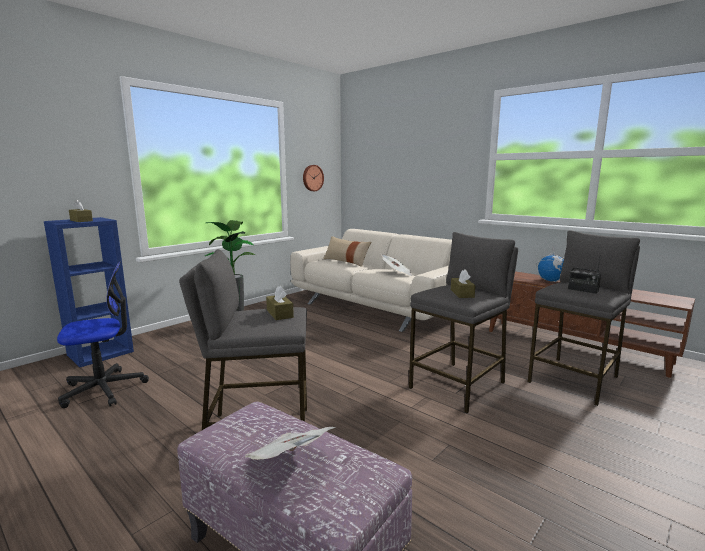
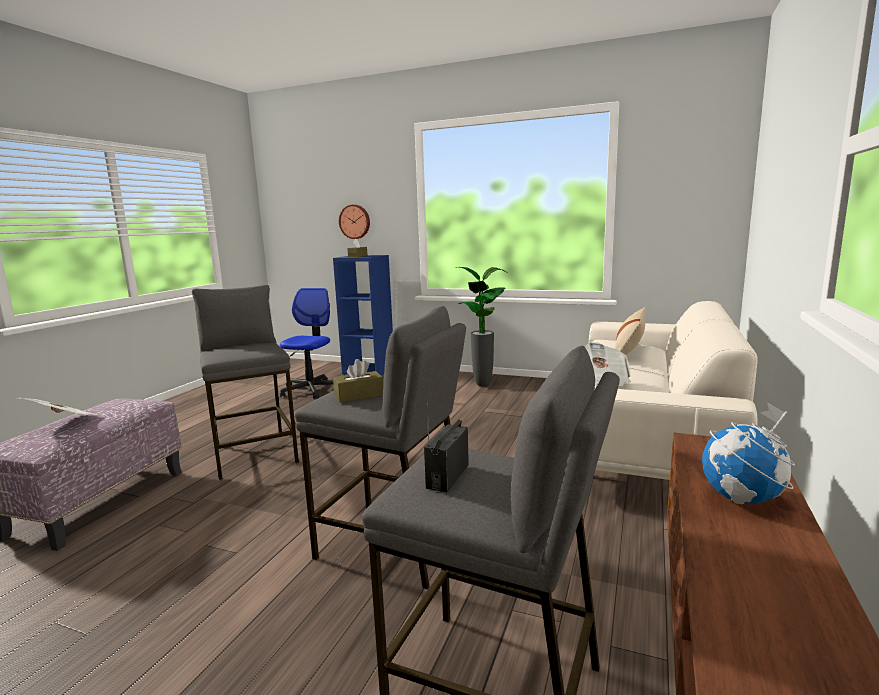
camera: 70 degrees right, 0 degrees up
office chair [57,262,149,408] -> office chair turned 120 degrees counterclockwise [280,288,333,399]
brown tissue box [266,286,294,320] -> none
wall clock [303,165,324,191] -> wall clock moved to [339,205,370,239]

